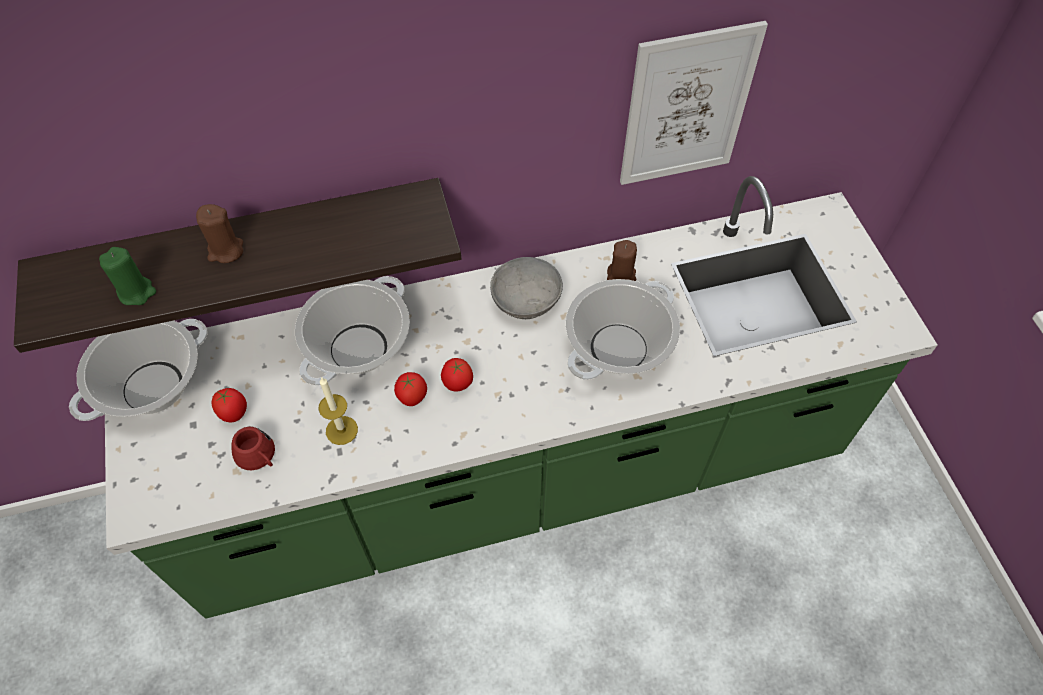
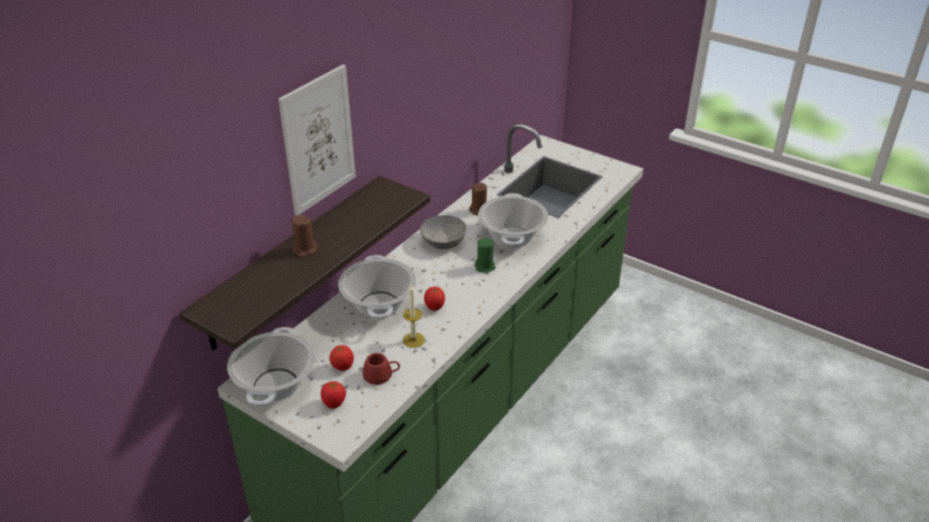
camera: 40 degrees left, 20 degrees down
green candle [99,247,156,305] -> green candle moved to [475,238,496,273]
tomato [441,358,473,392] -> tomato moved to [321,381,346,409]
picture [620,21,768,185] -> picture moved to [278,65,356,216]

